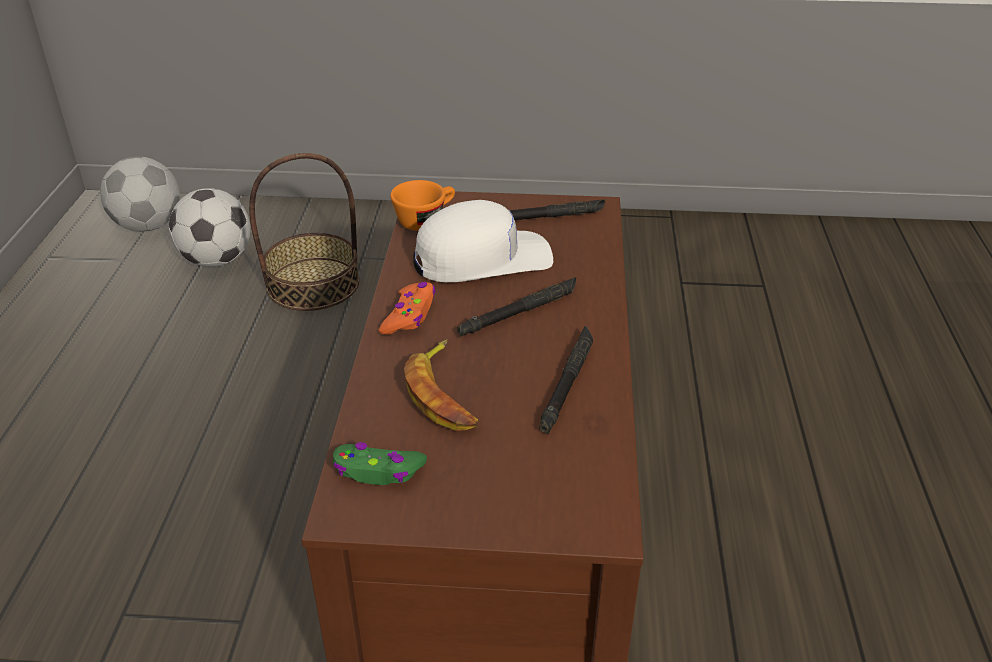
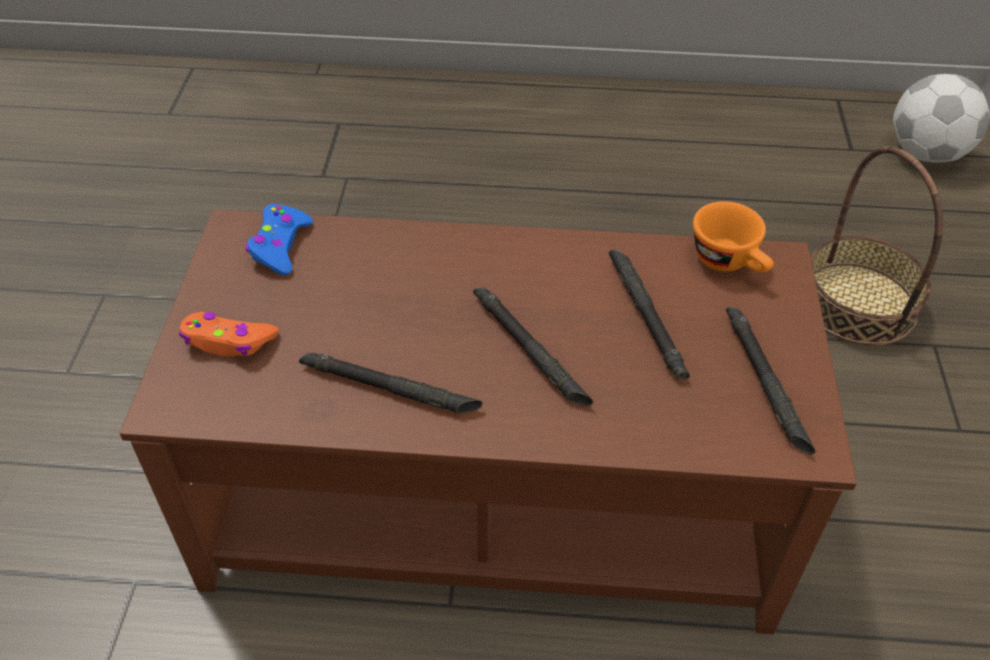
camera: 90 degrees right, 10 degrees up
football [169,188,251,267] -> none
green game controller [333,442,427,485] -> blue game controller [246,204,313,275]
orange game controller [379,282,435,335] -> orange game controller moved to [179,312,278,357]
banana [404,339,478,431] -> none
white cap [413,200,553,282] -> black flashlight [609,250,690,379]

